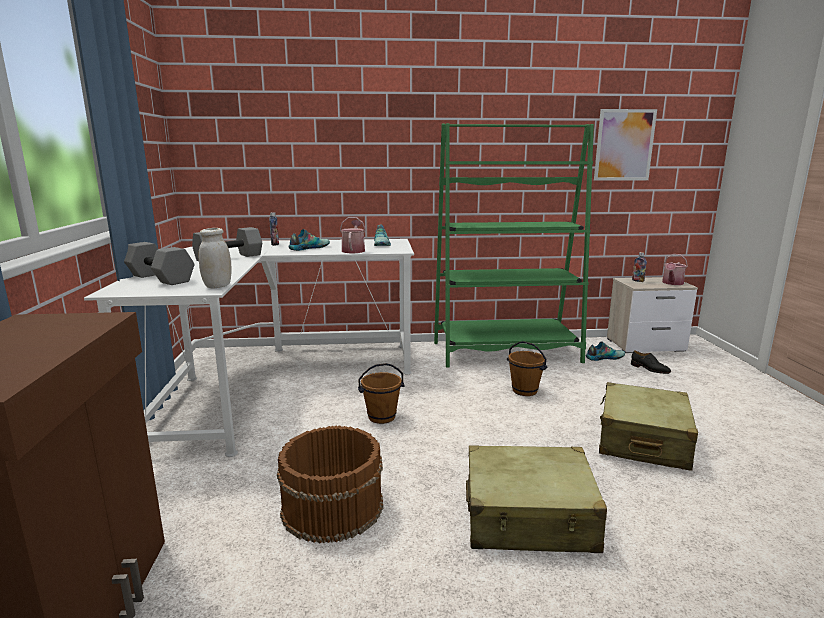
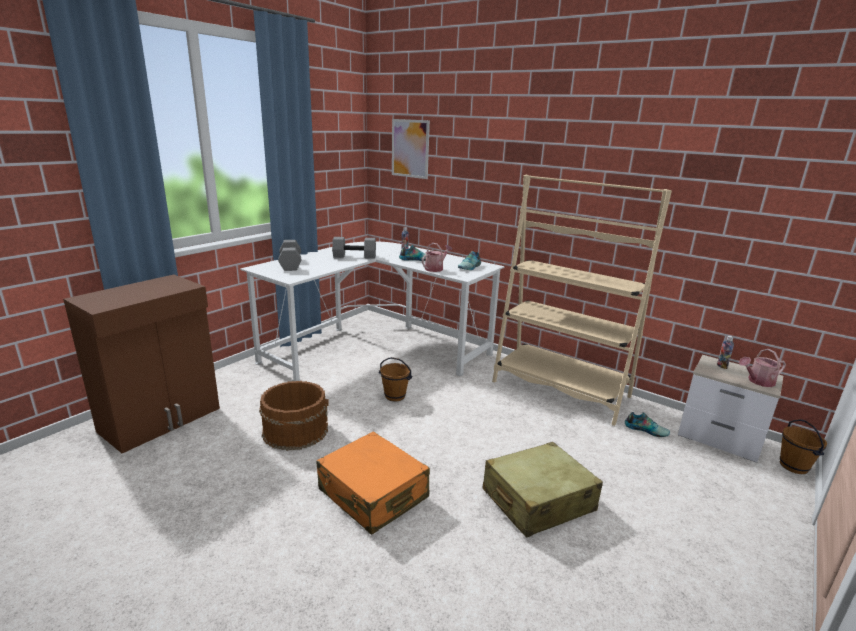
camera: 40 degrees right, 5 degrees up
white jar [199,228,232,289] -> none
green bookcase [434,123,594,367] -> beige bookcase [492,175,672,426]
beige suitcase [466,445,607,553] -> orange suitcase [316,431,430,535]
brown bucket [507,341,548,396] -> brown bucket moved to [780,419,827,474]
picture [594,109,657,181] -> picture moved to [392,119,430,179]
black shoe [631,351,671,374] -> none

